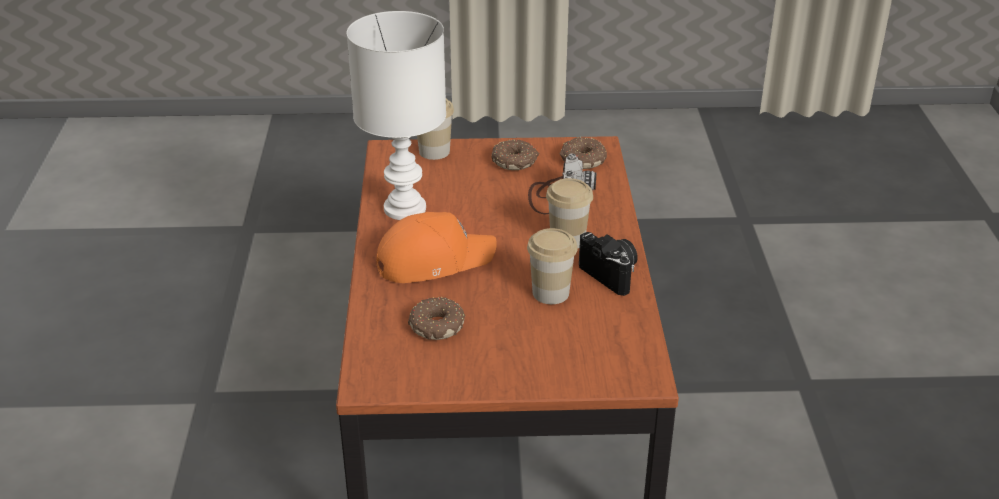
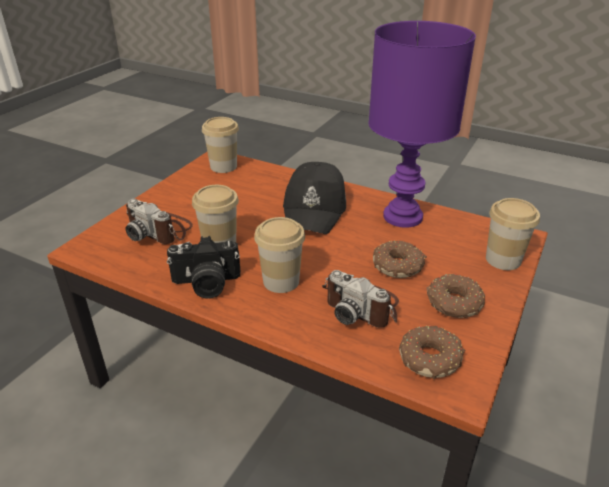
camera: 120 degrees right, 0 degrees up
white table lamp [347,11,446,220] -> purple table lamp [368,21,476,228]
orange cap [376,212,497,283] -> black cap [283,162,346,234]
donut [408,297,465,340] -> donut moved to [373,240,427,278]
none -> camera [126,199,193,244]
none -> cup [202,117,239,173]

